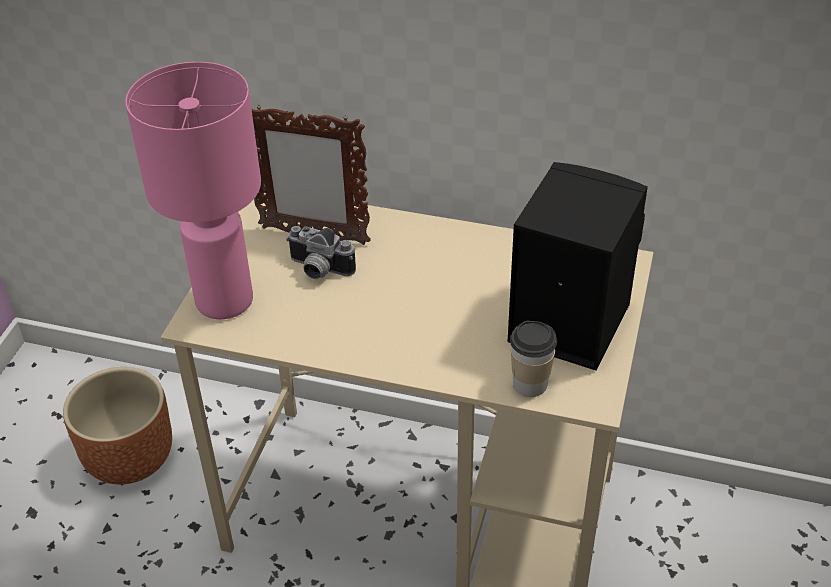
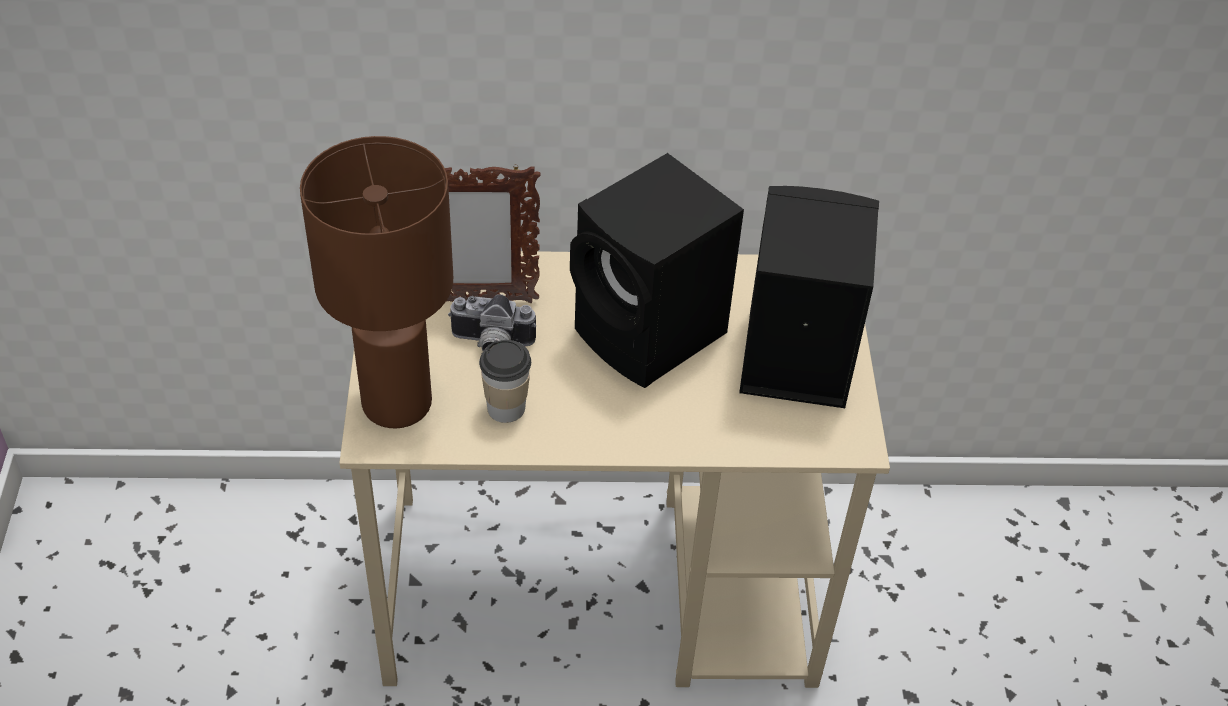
camera: 20 degrees left, 5 degrees up
brown planter [63,367,172,484] -> none
pink table lamp [125,62,261,319] -> brown table lamp [300,136,453,428]
cup [510,321,557,397] -> cup moved to [479,340,531,423]
none -> black speaker [570,153,744,388]

